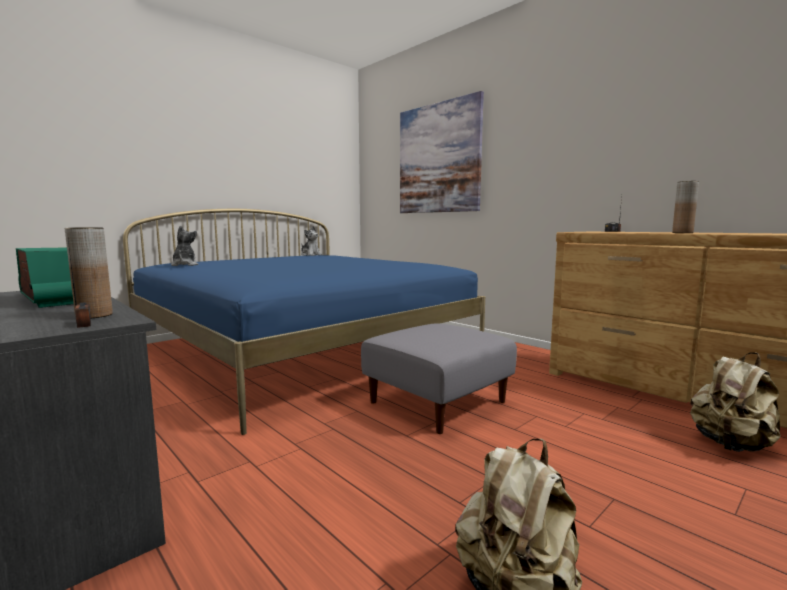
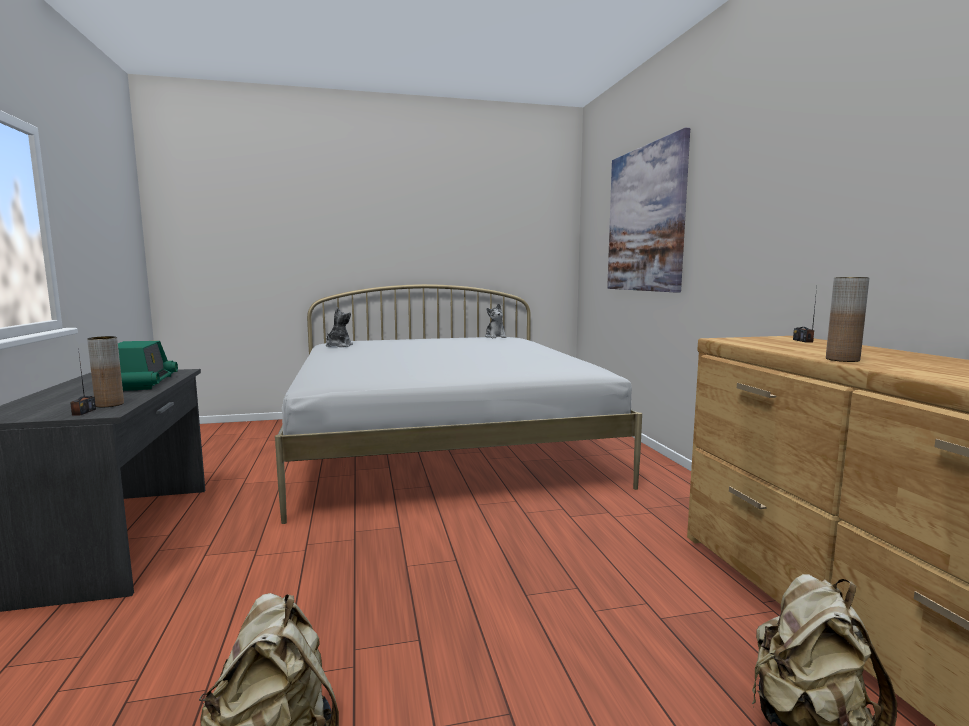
camera: 30 degrees right, 0 degrees up
blue bed [123,209,485,435] -> white bed [275,284,642,524]
grey ottoman [361,323,517,434] -> none

